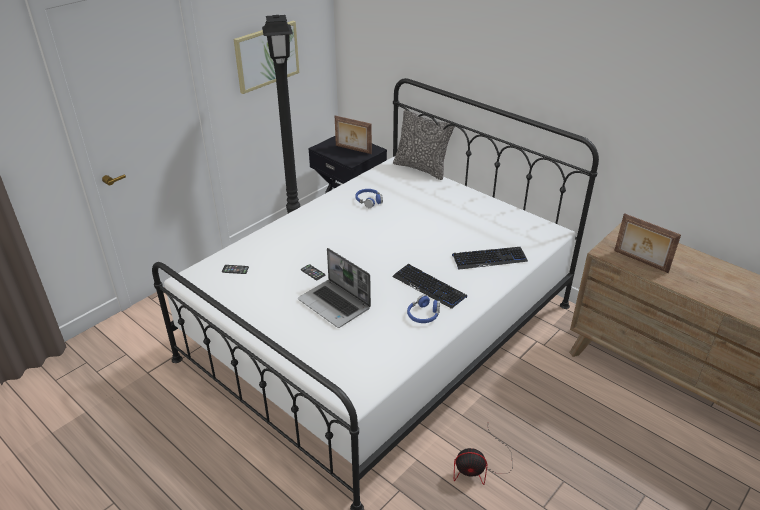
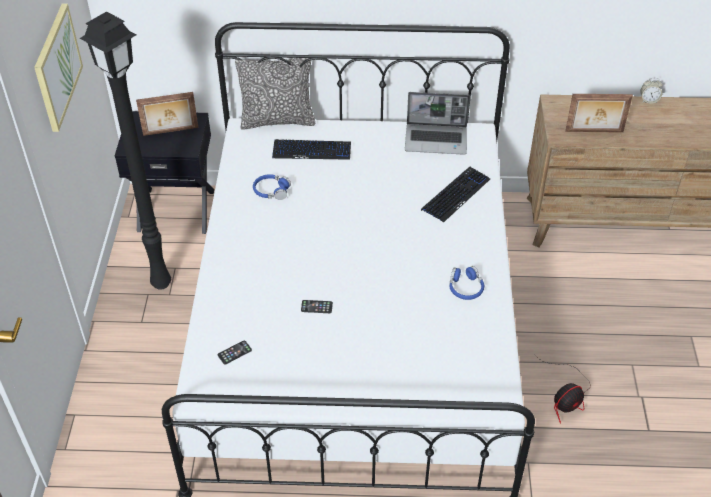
camera: 40 degrees left, 10 degrees up
laptop [298,248,371,328] -> laptop moved to [405,92,470,155]
keyboard [392,264,467,309] -> keyboard moved to [272,139,351,160]
none -> alarm clock [640,78,663,104]

